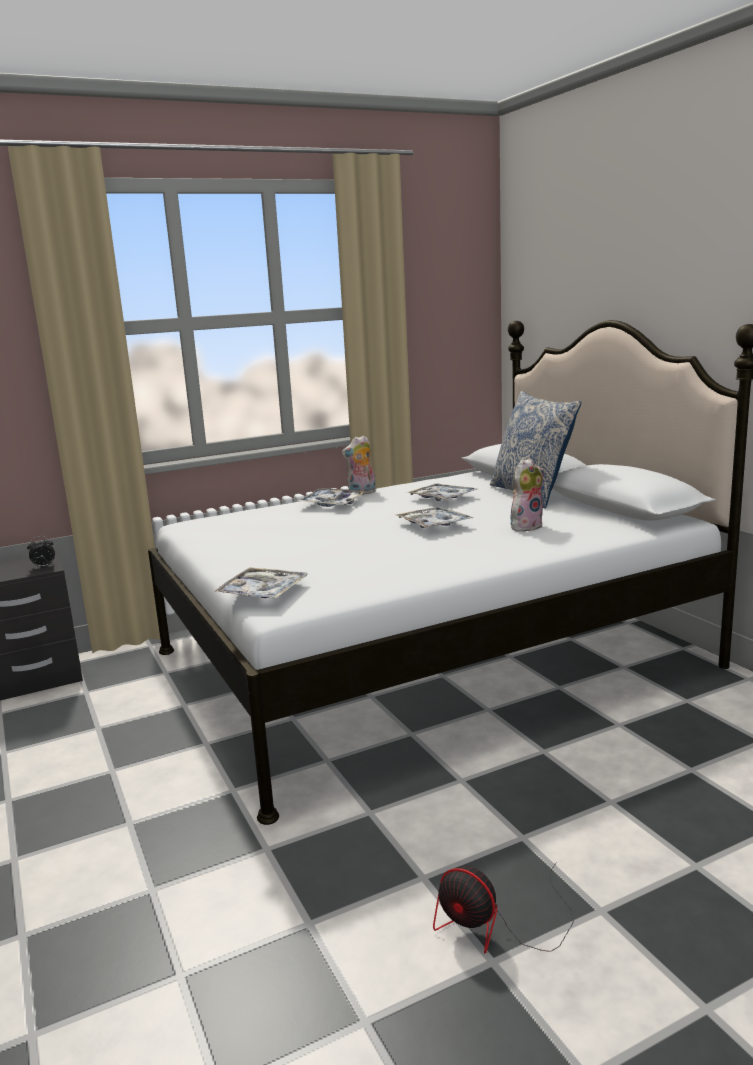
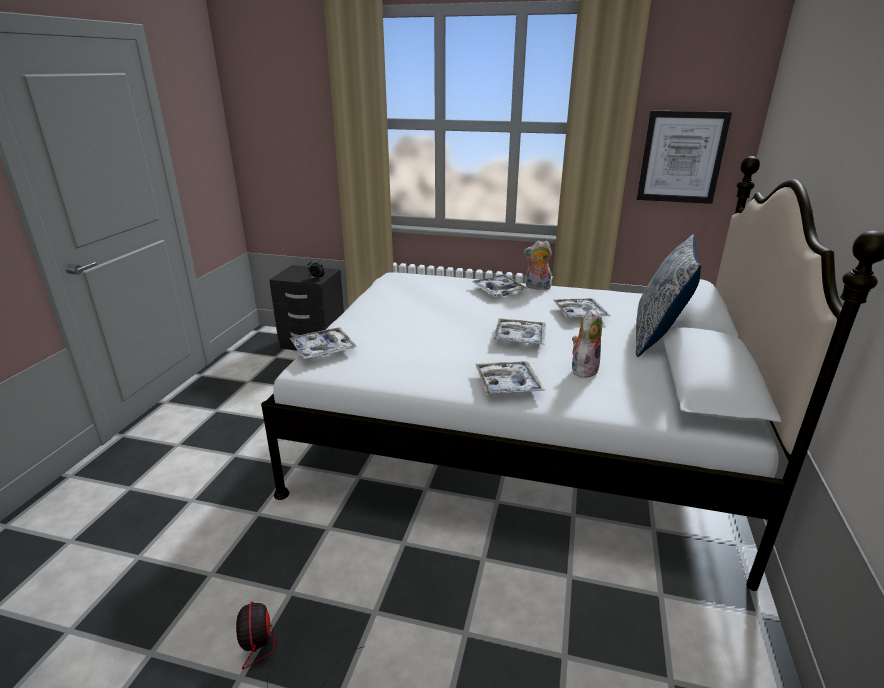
camera: 40 degrees right, 10 degrees up
plush toy [511,458,544,531] -> plush toy turned 60 degrees counterclockwise [572,308,602,378]
none -> tray [475,361,545,395]
none -> picture [637,111,732,204]

